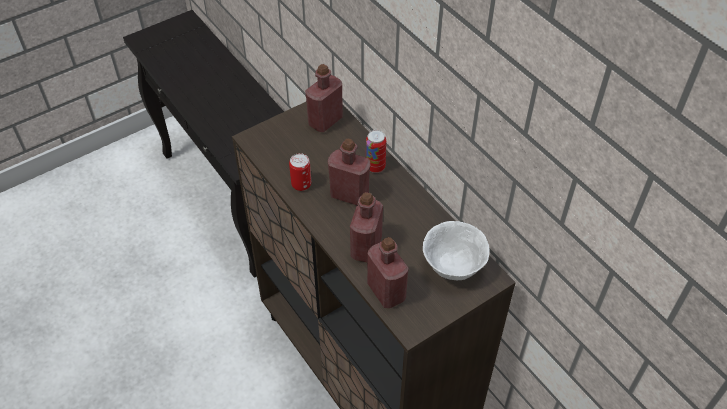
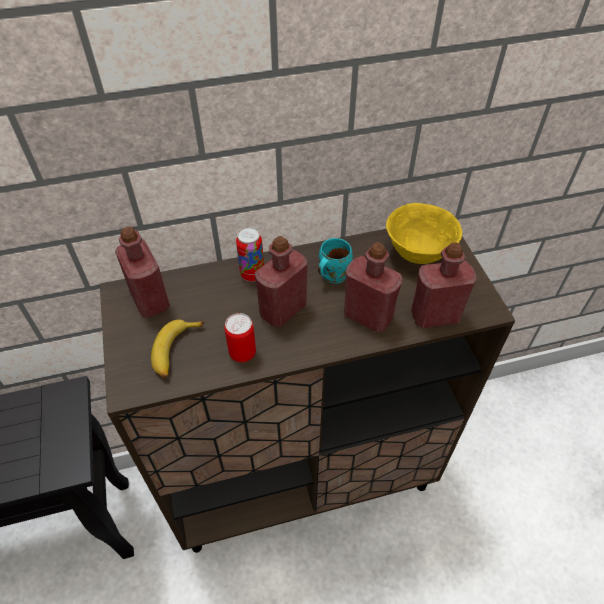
camera: 70 degrees left, 0 degrees up
white bowl [423,221,489,280] -> yellow bowl [386,203,462,264]
none -> banana [151,319,204,378]
none -> turquoise mug [318,238,353,284]

